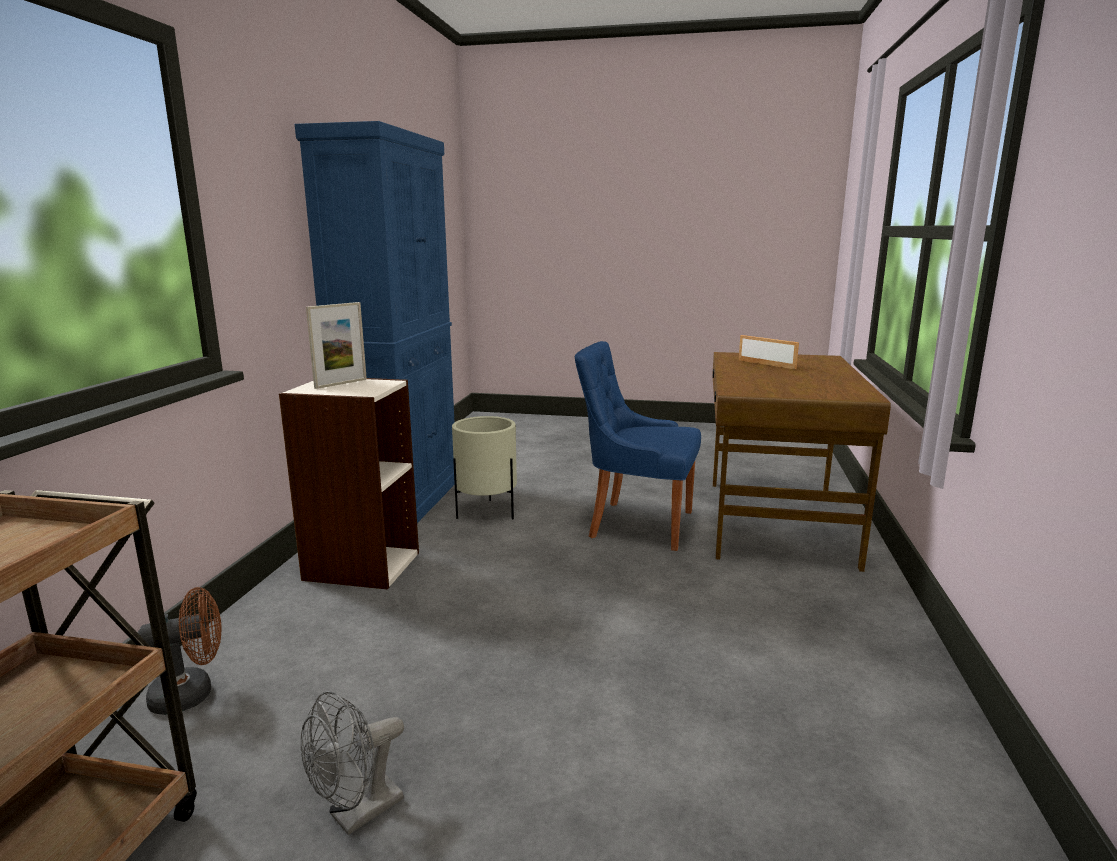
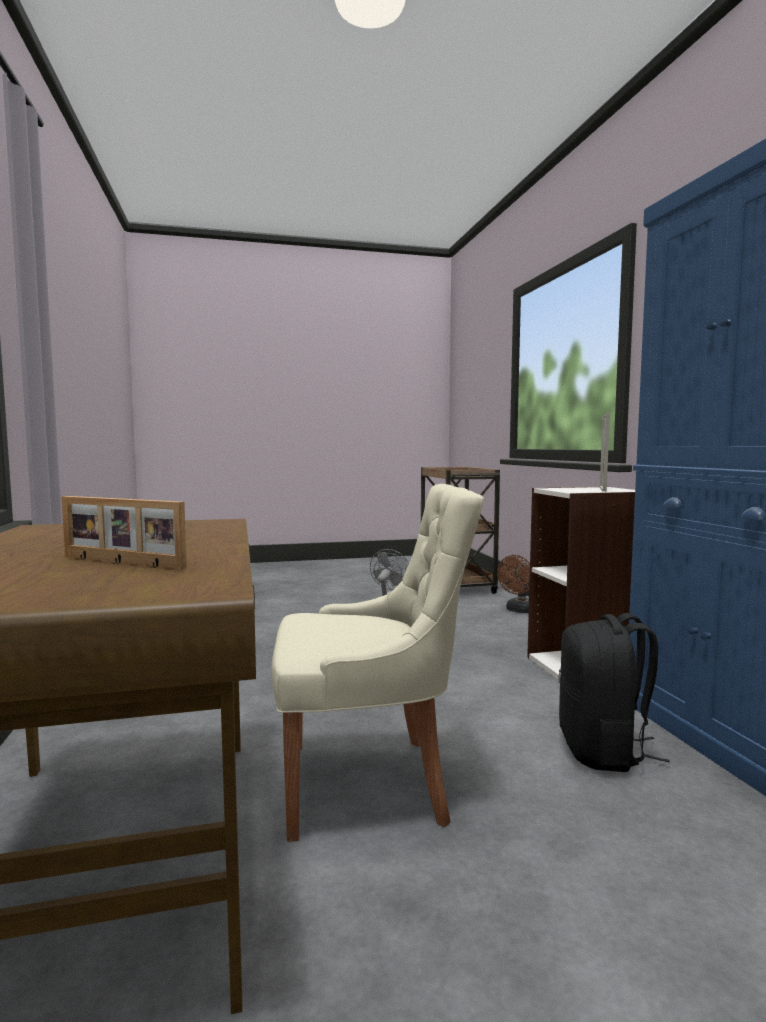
camera: 155 degrees right, 10 degrees down
beige planter [452,416,517,519] -> black backpack [559,613,670,772]
blue chair [574,341,701,551] -> beige chair [271,484,484,842]

